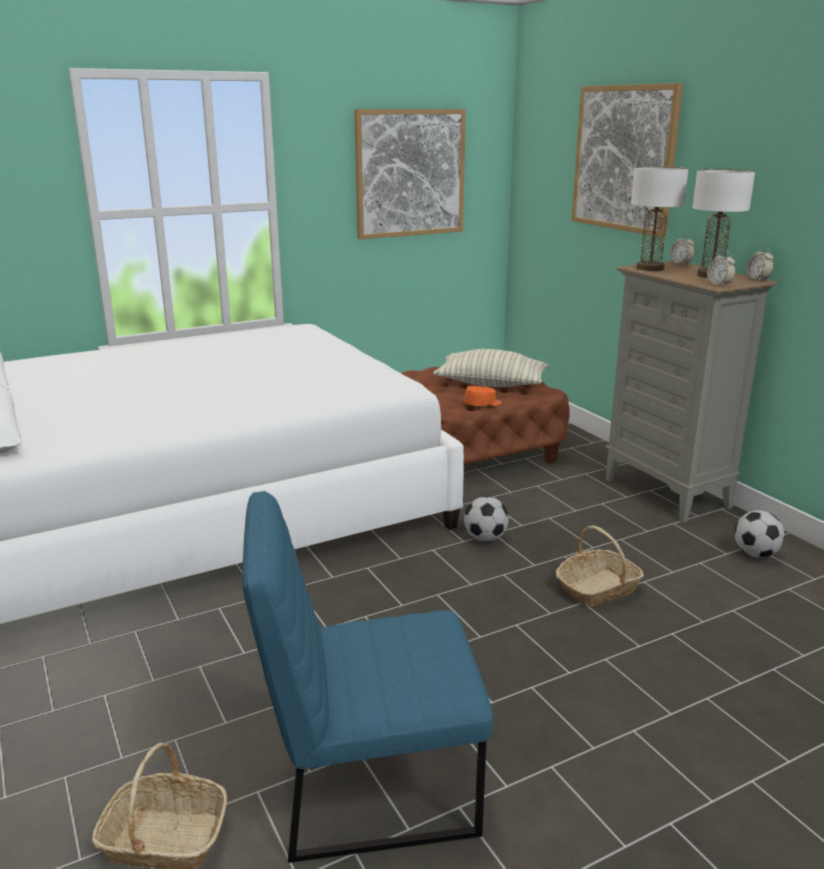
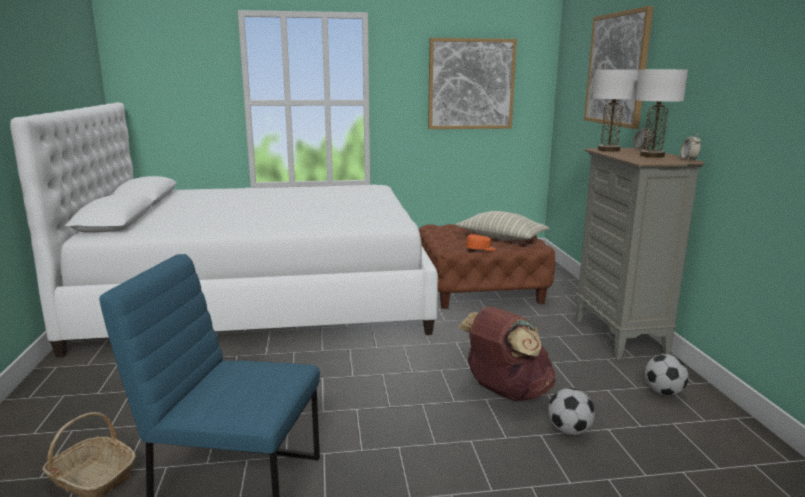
camera: 20 degrees right, 5 degrees down
football [464,496,509,542] -> football moved to [548,388,595,435]
basket [556,526,644,607] -> brown backpack [457,307,556,401]
alarm clock [707,252,736,286] -> none

